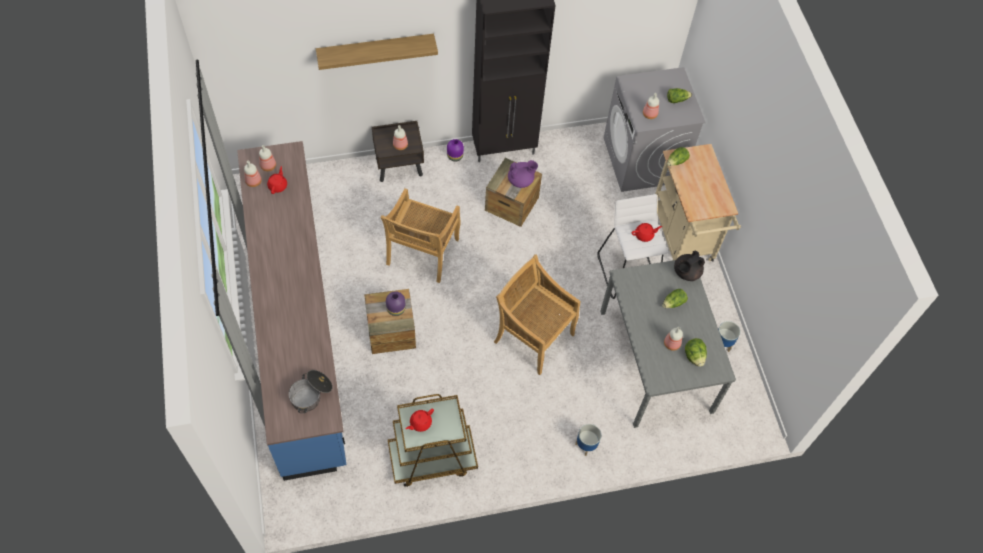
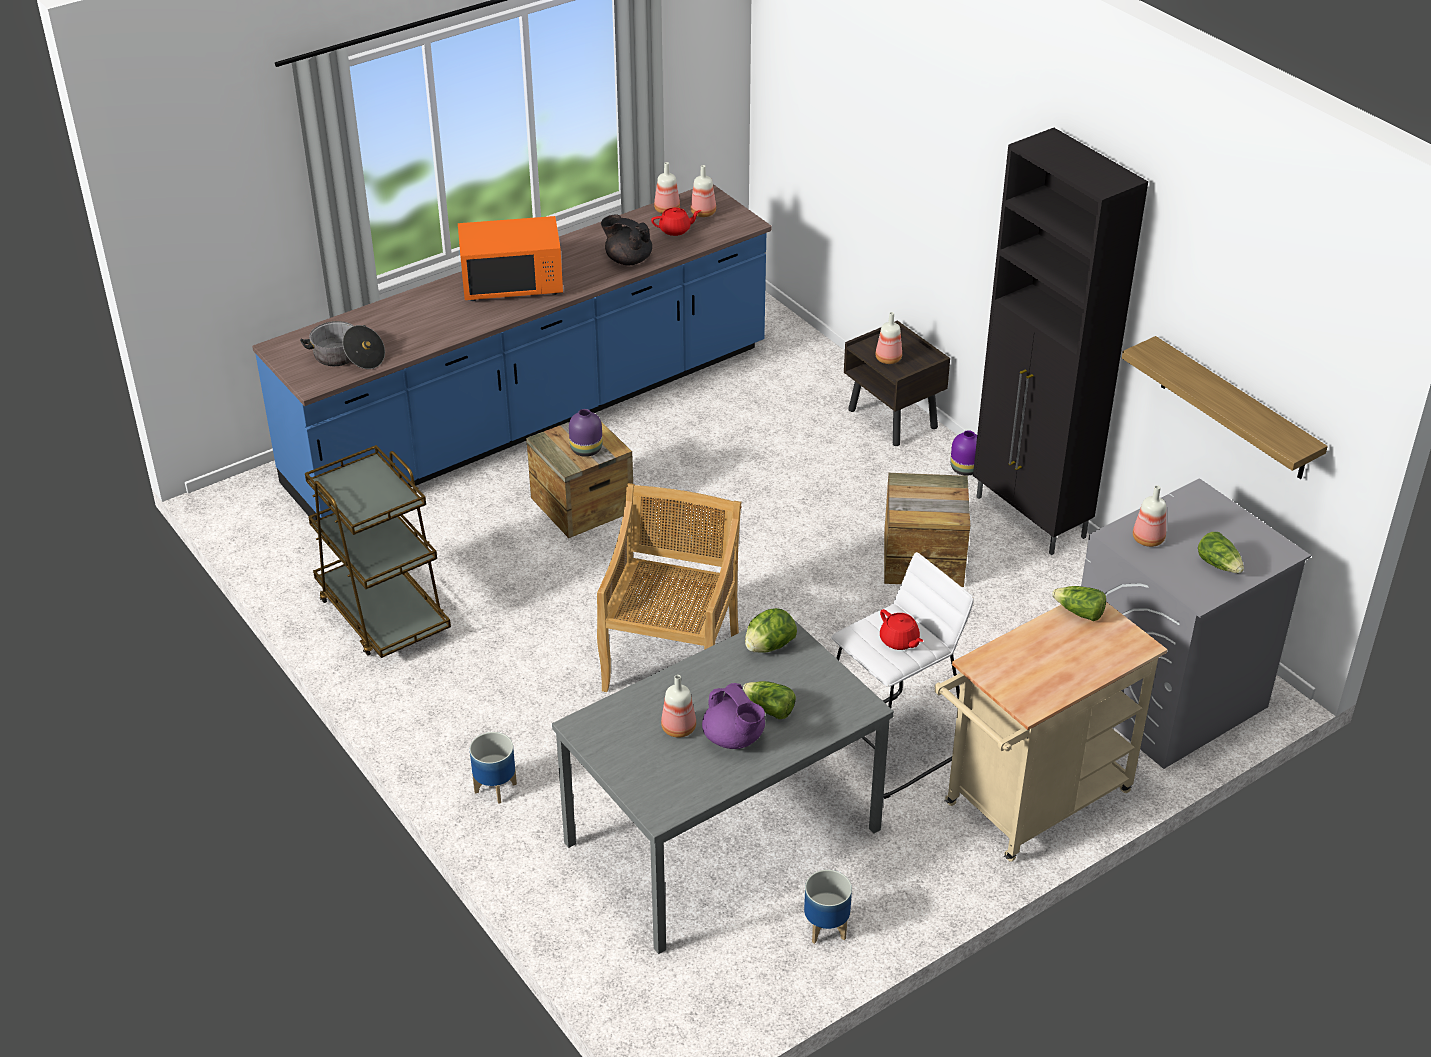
camera: 70 degrees right, 20 degrees down
shelf [316,34,438,70] -> shelf moved to [1122,336,1328,479]
beige chair [380,188,461,283] -> none
red teapot [406,409,434,432] -> none
purple teapot [508,160,538,188] -> purple teapot moved to [702,683,765,749]
black teapot [674,251,705,281] -> black teapot moved to [601,214,652,265]
lettuce [685,338,707,367] -> lettuce moved to [745,608,797,653]
none -> orange microwave [458,216,563,301]

